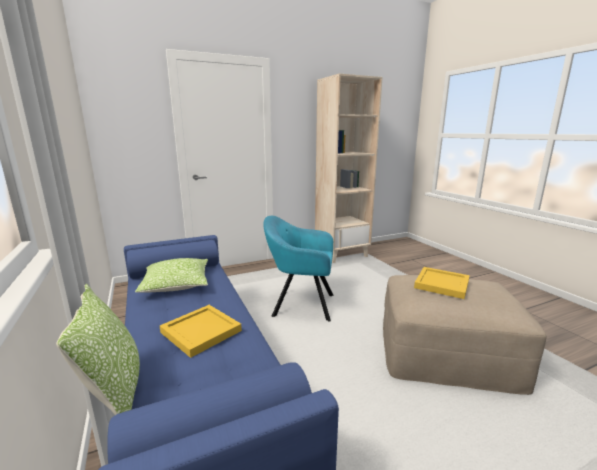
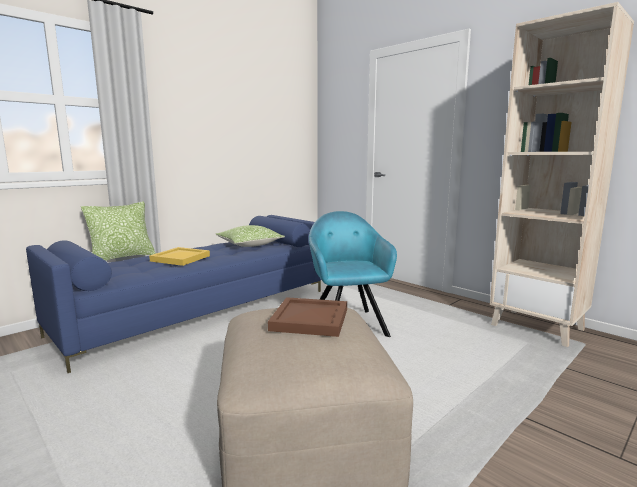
camera: 70 degrees right, 5 degrees down
yellow tray [414,267,470,299] -> brown tray [268,297,347,337]

